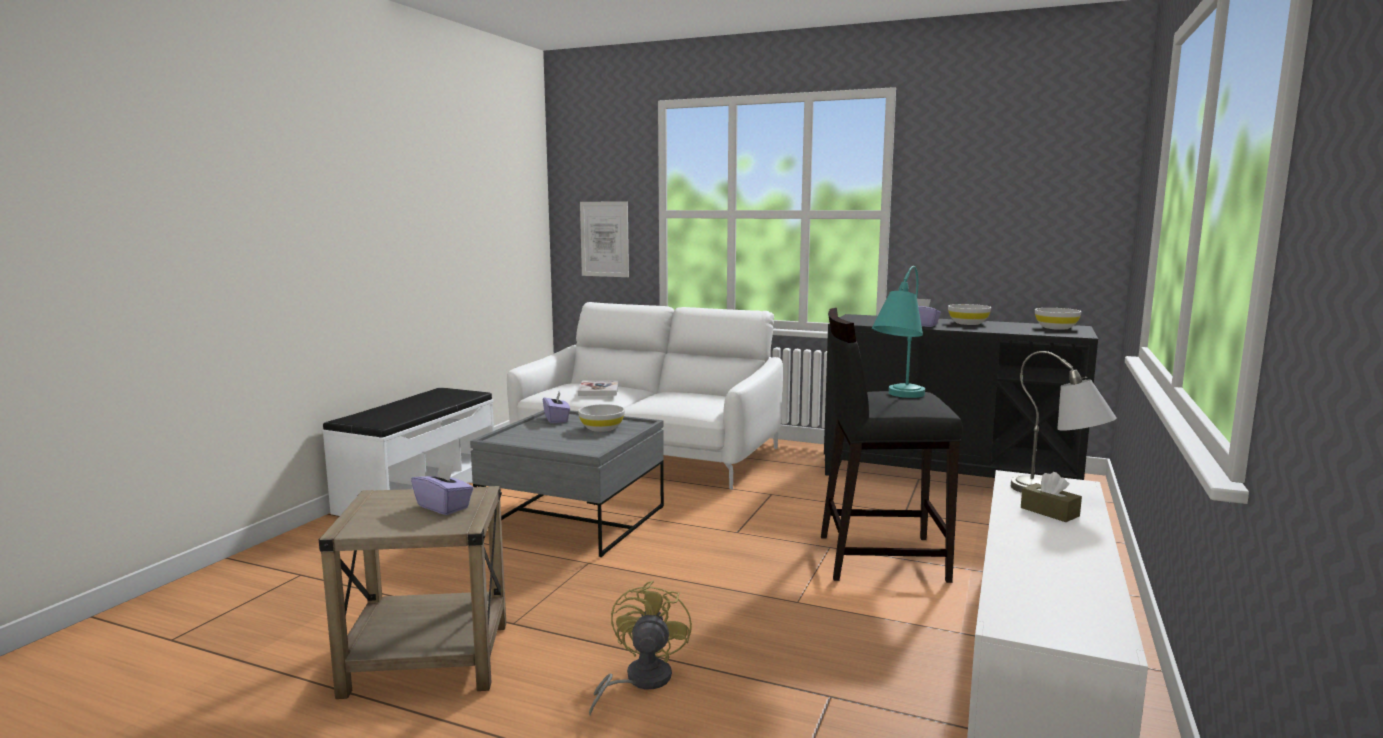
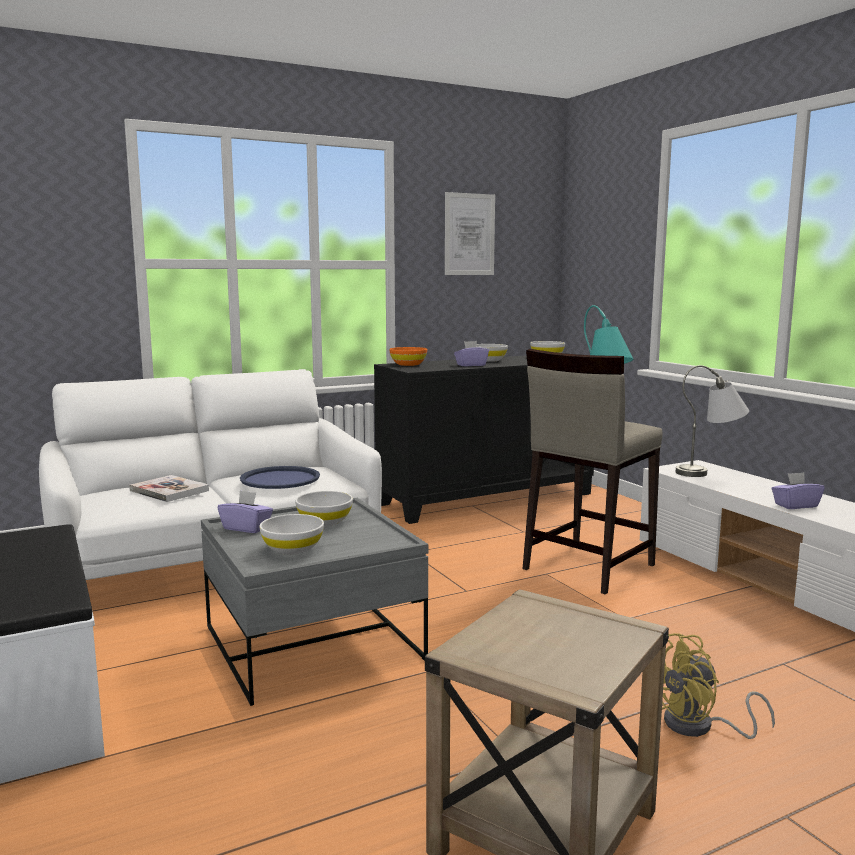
camera: 50 degrees left, 0 degrees up
purple tissue box [411,462,474,515] -> purple tissue box moved to [771,472,825,509]
picture [580,202,629,277] -> picture moved to [445,192,495,275]
yellow fan [589,581,692,716] -> yellow fan turned 75 degrees counterclockwise [662,633,775,739]
black stool [821,308,963,583] -> beige stool [522,349,663,594]
brown tissue box [1021,472,1082,522] -> none
none -> blue tray [240,466,320,489]
none -> white bowl [259,514,324,555]
none -> orange bowl [389,347,427,366]

